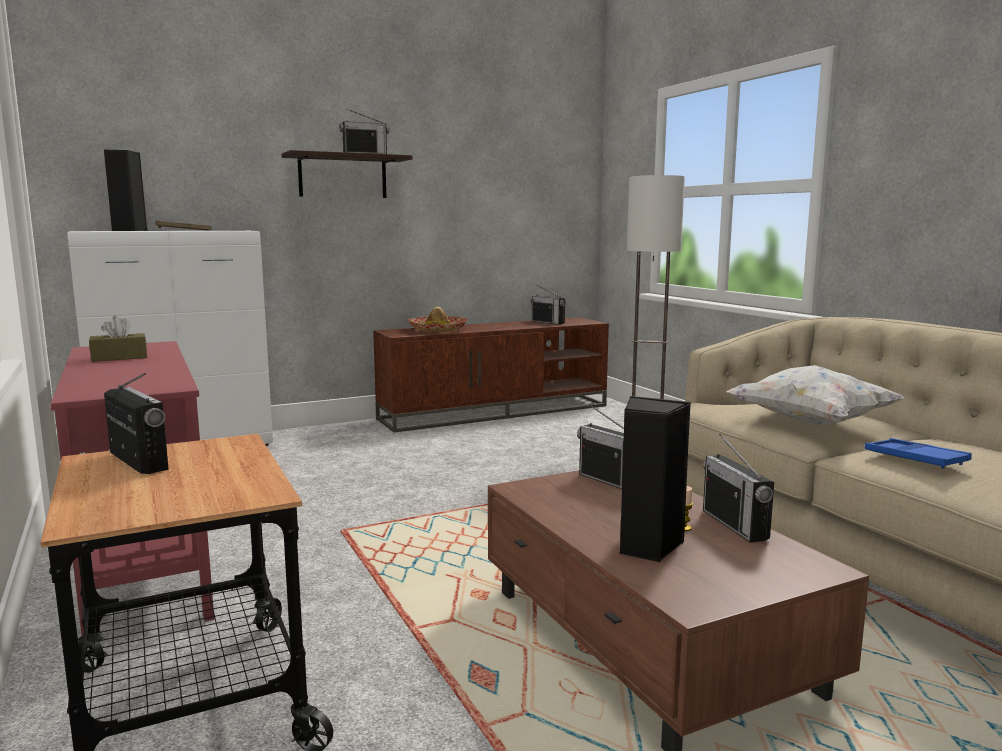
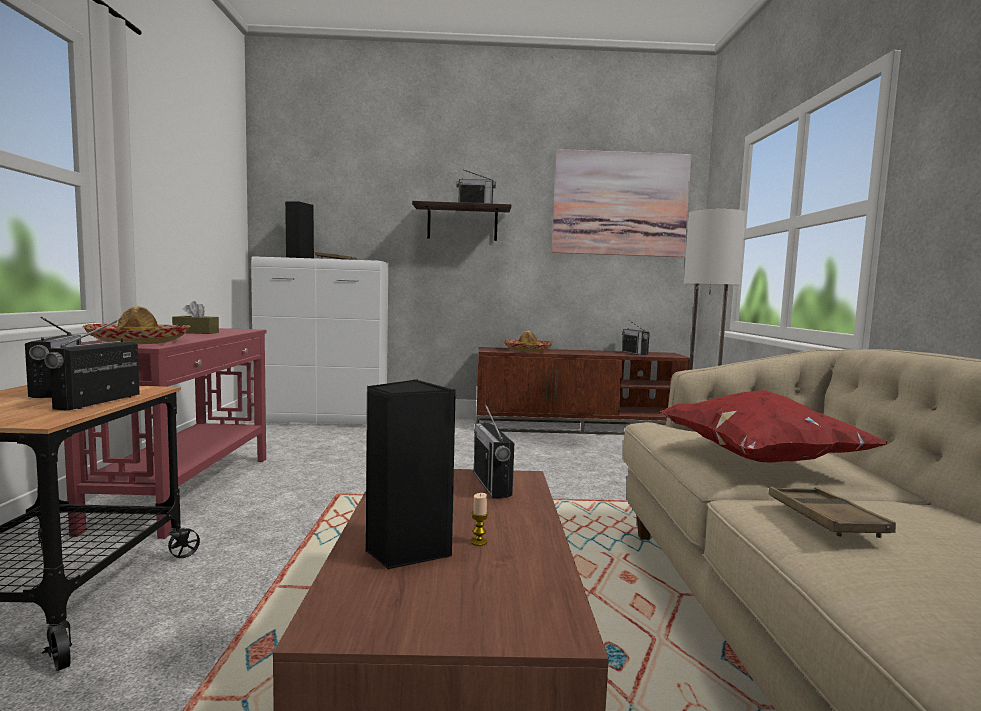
camera: 25 degrees right, 5 degrees down
radio [703,434,774,543] -> radio moved to [44,318,140,411]
white pillow [726,365,905,424] -> red pillow [660,390,888,463]
blue tray [865,438,972,469] -> brown tray [769,487,896,538]
none -> hat [82,306,191,344]
none -> picture [552,149,691,257]

